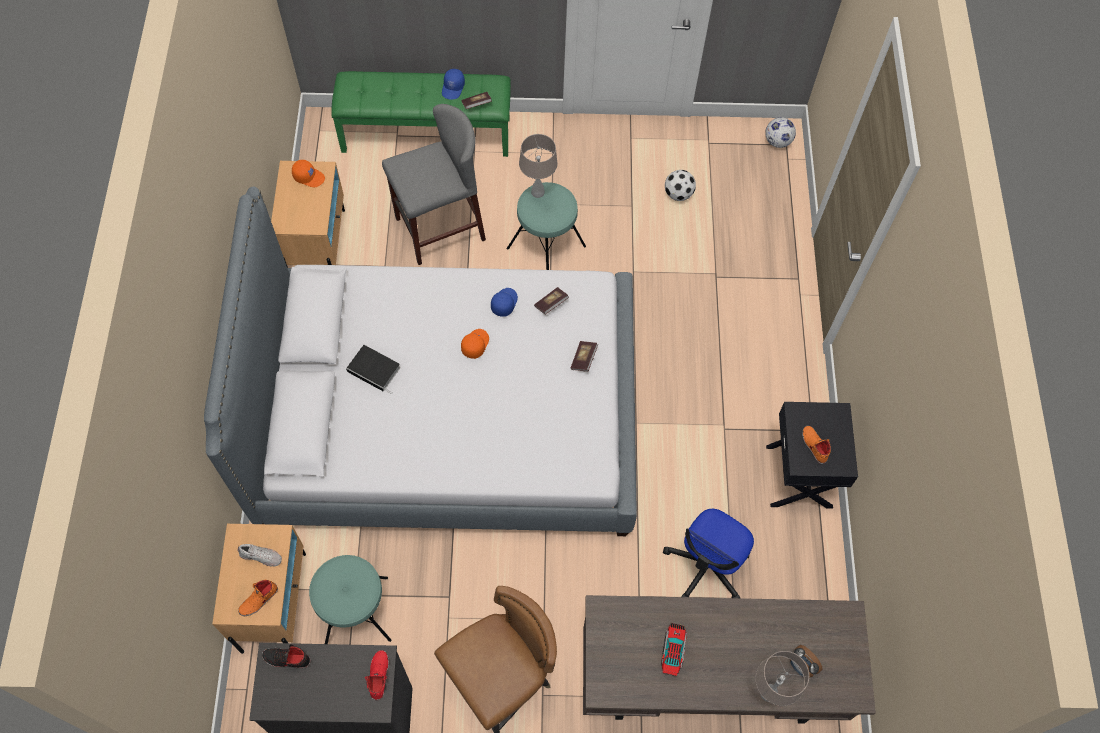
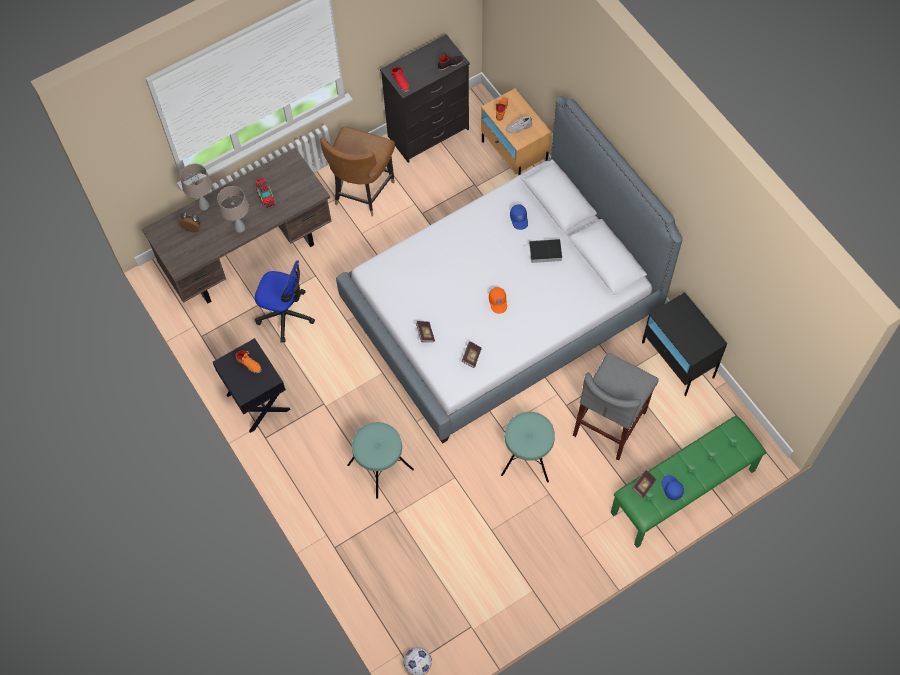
camera: 150 degrees right, 0 degrees up
beige nightstand [271,161,345,268] -> black nightstand [642,292,727,396]
orange cap [292,160,325,187] -> none
turquoise stool [309,555,392,644] -> turquoise stool moved to [347,422,414,499]
blue cap [491,288,518,317] -> blue cap moved to [510,204,528,230]
beige table lamp [519,134,558,198] -> beige table lamp moved to [217,186,249,233]
office chair [663,509,754,598] -> office chair turned 105 degrees clockwise [255,260,315,343]
football [665,170,696,201] -> none

